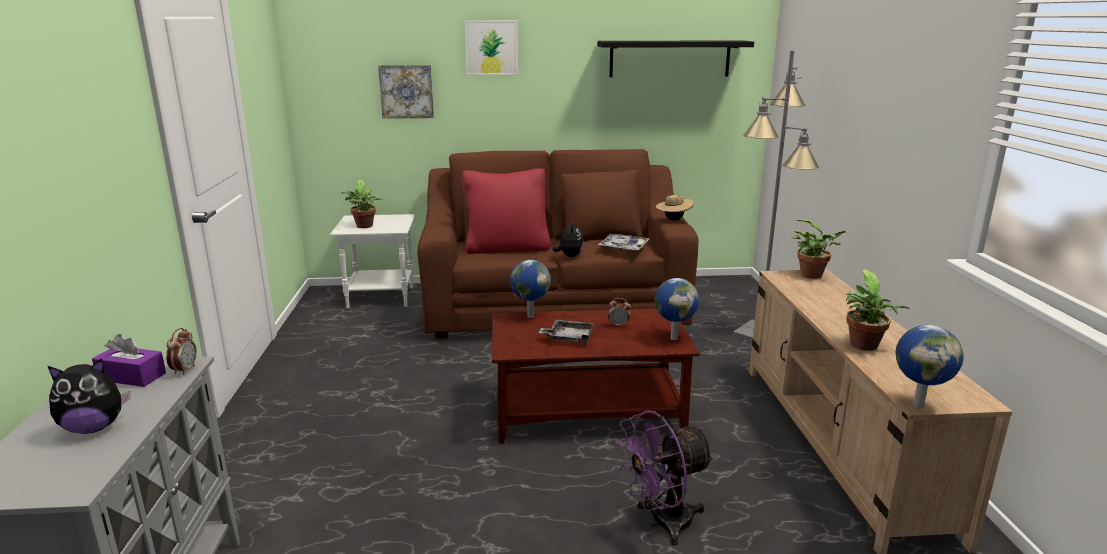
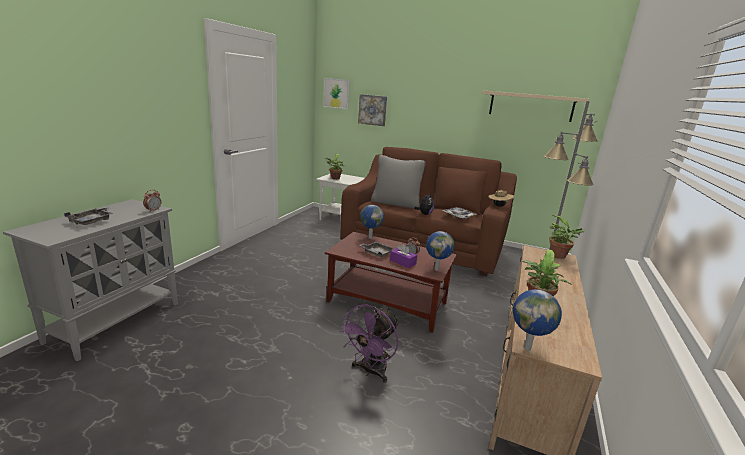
camera: 25 degrees right, 0 degrees up
plush toy [48,359,131,434] -> grey tray [64,207,113,225]
purple tissue box [92,334,166,387] -> purple tissue box moved to [390,244,417,268]
red pillow [462,168,551,254] -> grey pillow [371,155,426,209]
picture [465,20,518,75] -> picture moved to [323,78,350,109]
black shelf [597,40,754,77] -> beige shelf [481,90,589,122]
purple fan [616,410,715,546] -> purple fan turned 60 degrees counterclockwise [339,304,399,383]

